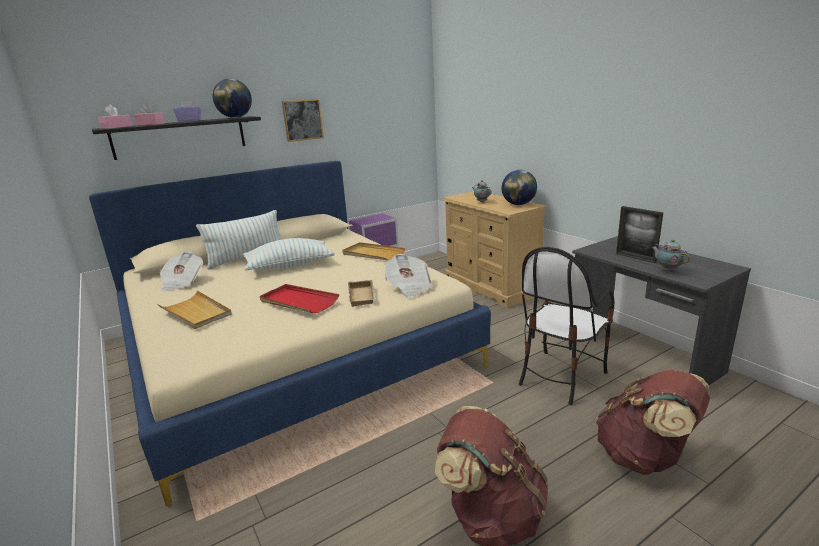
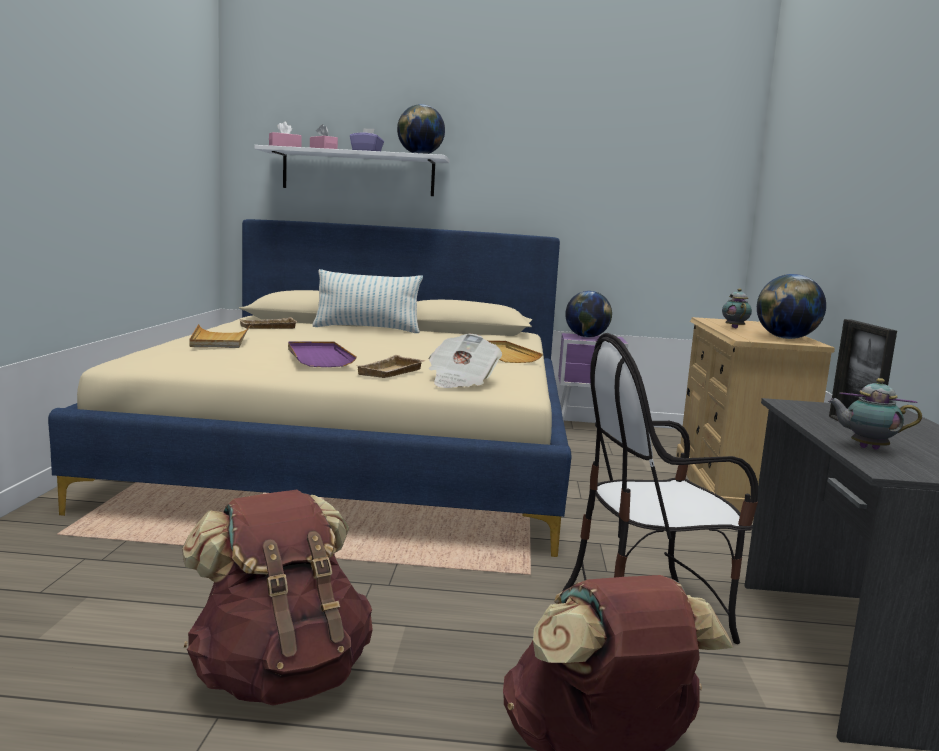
camera: 35 degrees right, 10 degrees down
black shelf [92,116,261,160] -> white shelf [254,145,449,196]
newspaper [159,252,203,292] -> beige tray [239,317,298,329]
pillow [243,238,335,271] -> none
red tray [260,284,339,313] -> purple tray [288,341,357,367]
picture [282,99,324,142] -> none
teapot [651,239,690,272] -> teapot turned 75 degrees counterclockwise [828,378,922,450]
none -> globe [565,291,612,337]

